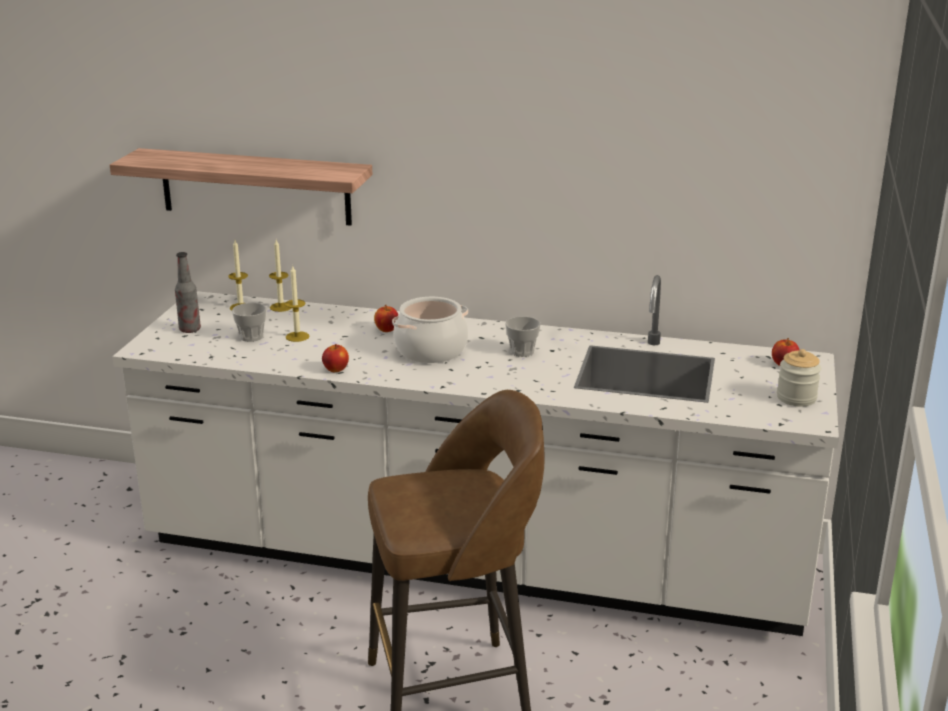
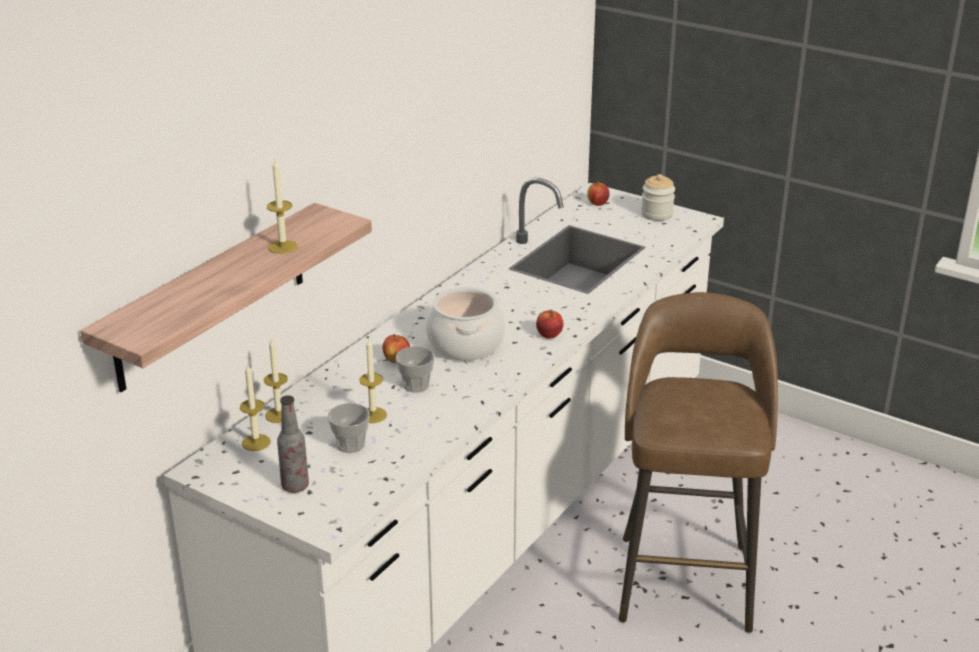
camera: 70 degrees left, 5 degrees up
apple [322,344,349,372] -> apple moved to [536,310,563,338]
cup [505,316,541,357] -> cup moved to [396,346,435,393]
none -> candle [267,159,298,254]

